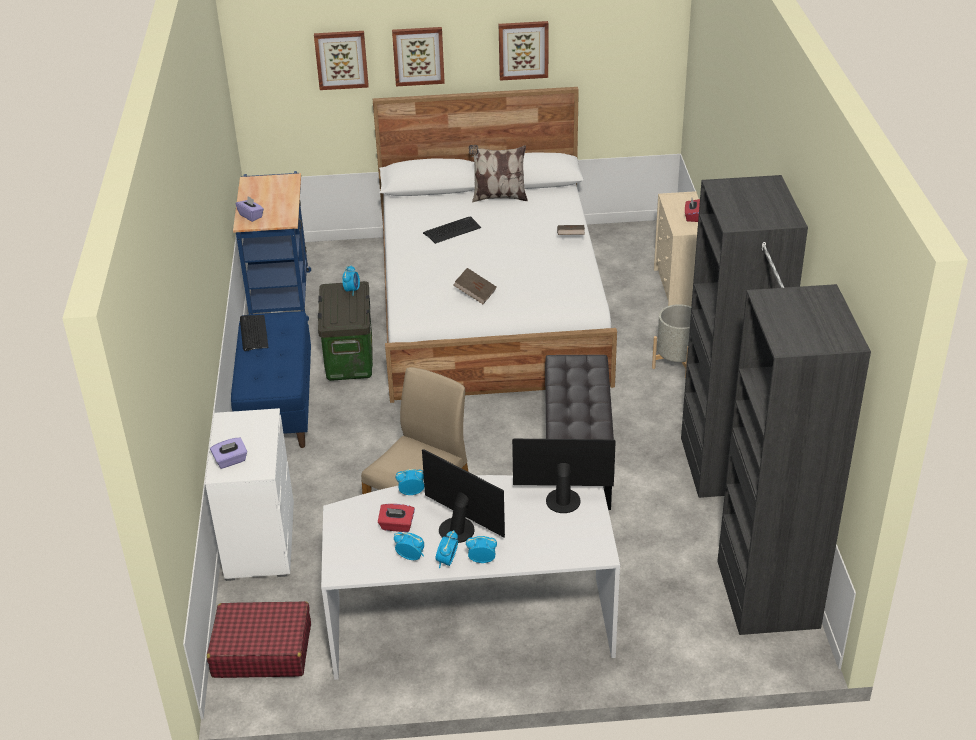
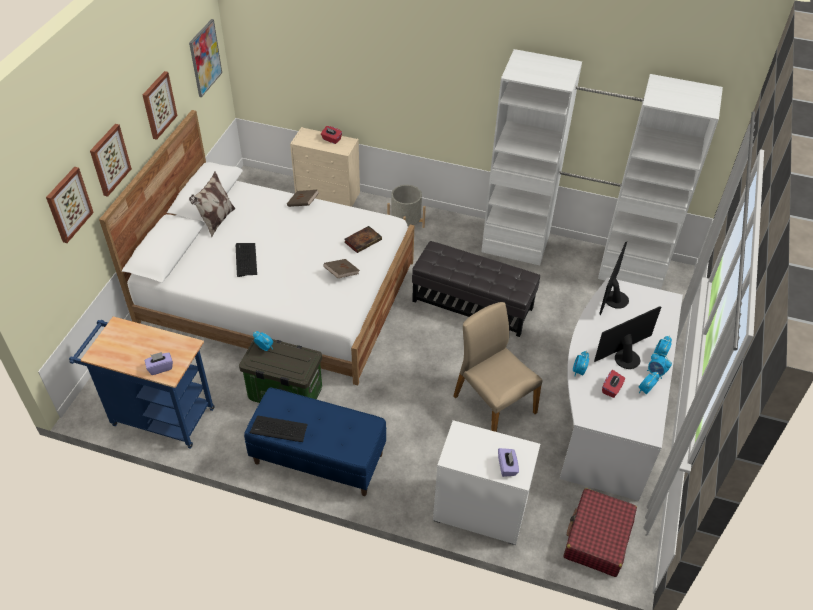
camera: 70 degrees left, 10 degrees up
black wardrobe [681,175,871,635] -> white wardrobe [481,49,723,290]
none -> picture [189,19,222,97]
none -> book [344,226,382,253]

